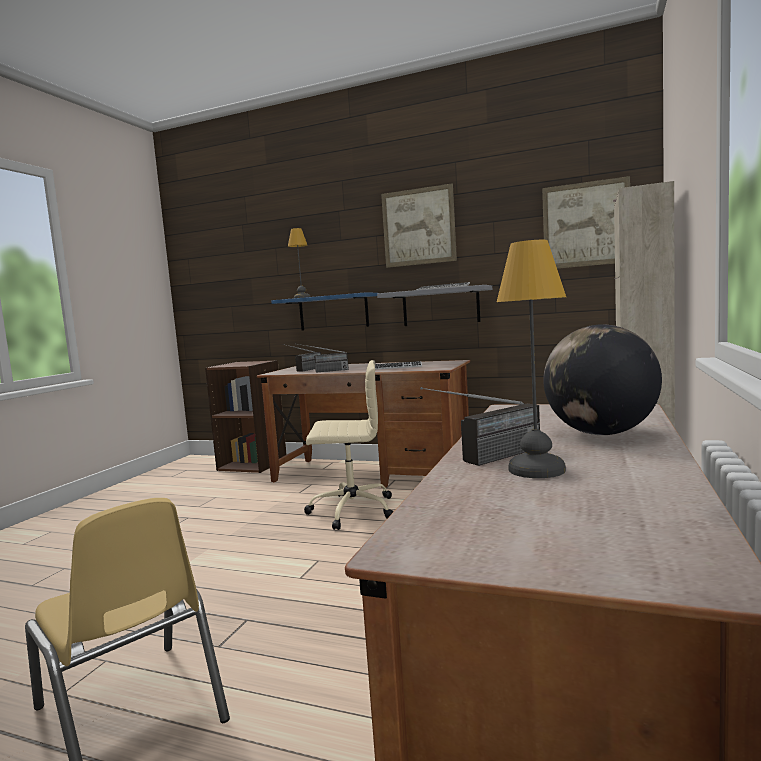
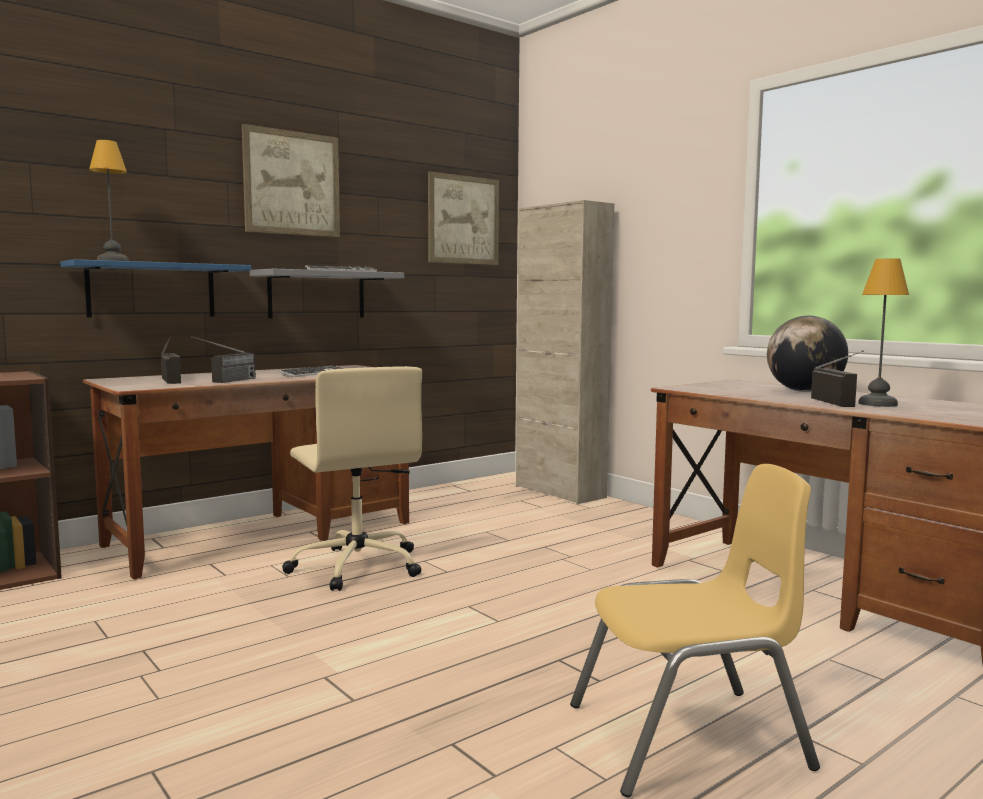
camera: 60 degrees left, 0 degrees up
beige office chair [304,360,393,530] -> beige office chair turned 120 degrees clockwise [282,366,422,591]

